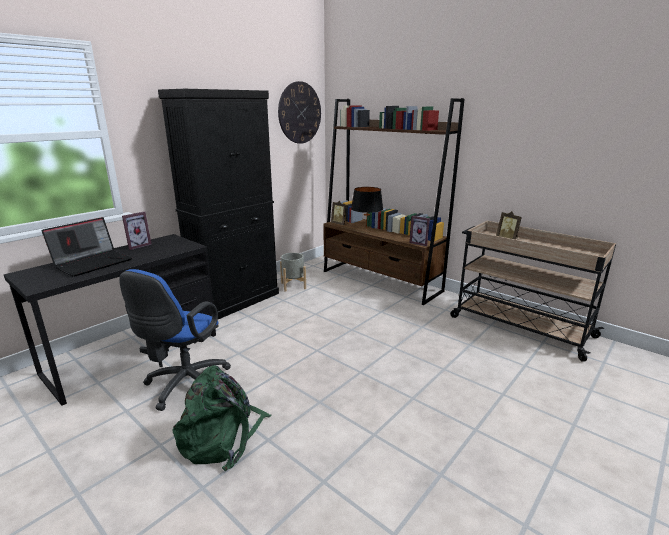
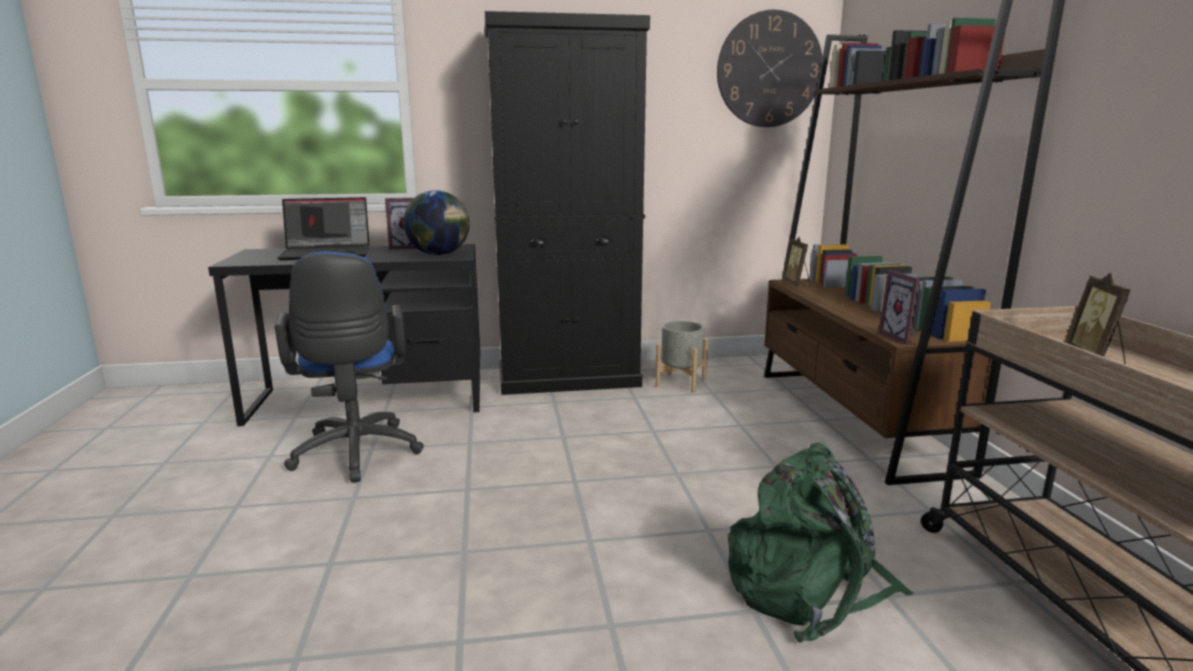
camera: 40 degrees right, 5 degrees down
blue office chair [119,269,231,411] -> blue office chair turned 75 degrees counterclockwise [275,252,424,483]
green backpack [172,366,271,471] -> green backpack moved to [728,443,914,642]
black table lamp [351,187,383,229] -> none
none -> globe [403,190,469,255]

